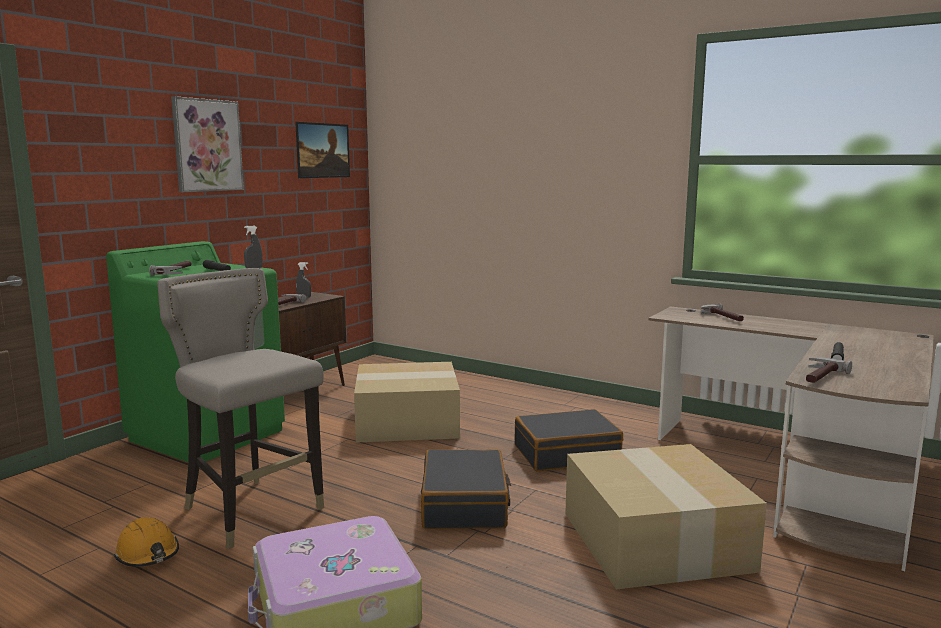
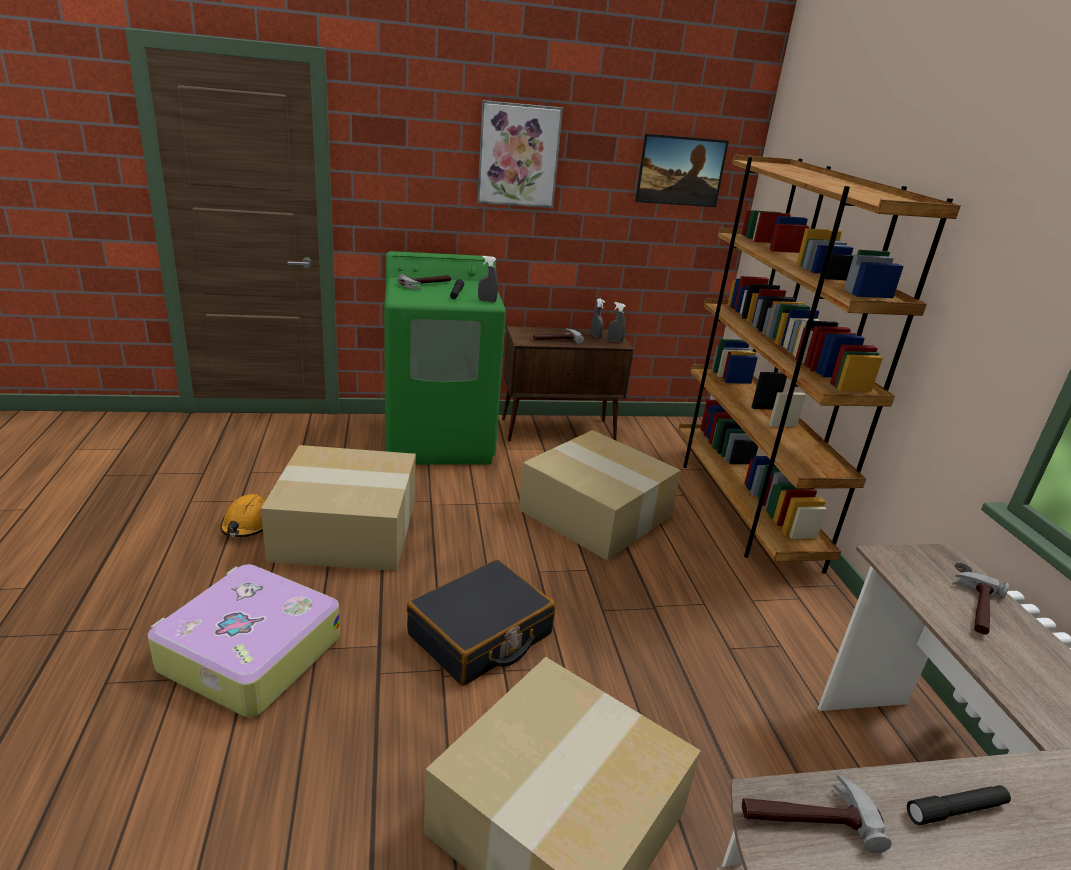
camera: 45 degrees right, 15 degrees up
grey stool [157,268,324,549] -> cardboard box [261,445,416,571]
black suitcase [514,409,623,471] -> none
none -> grey spray bottle [608,302,626,343]
none -> brown bookcase [678,154,961,574]

